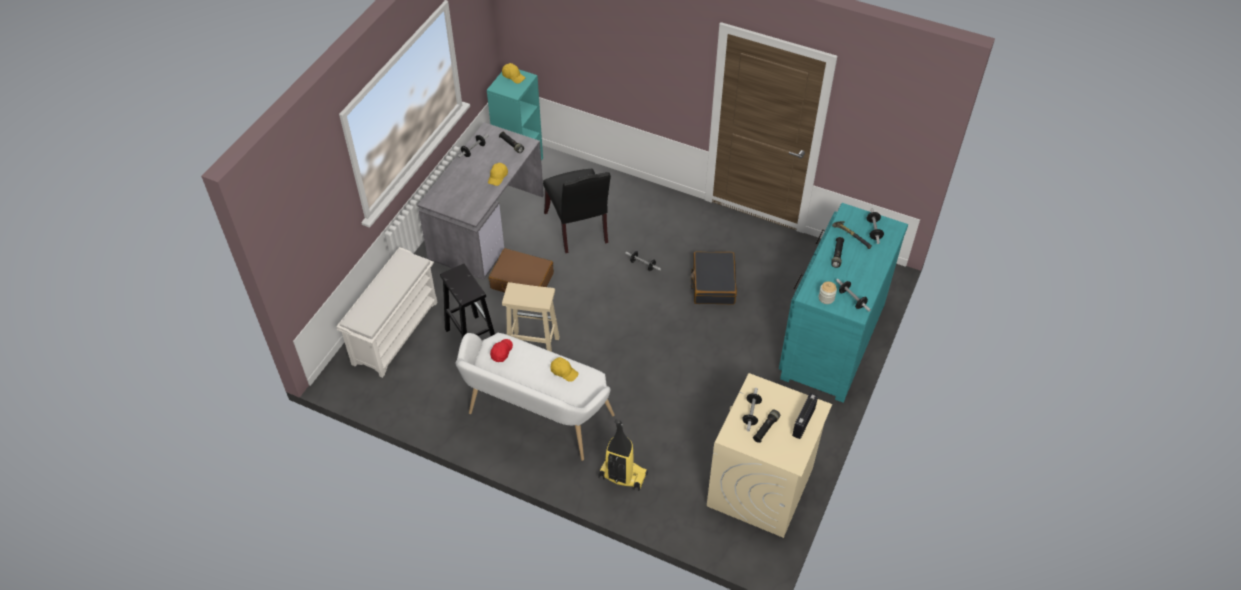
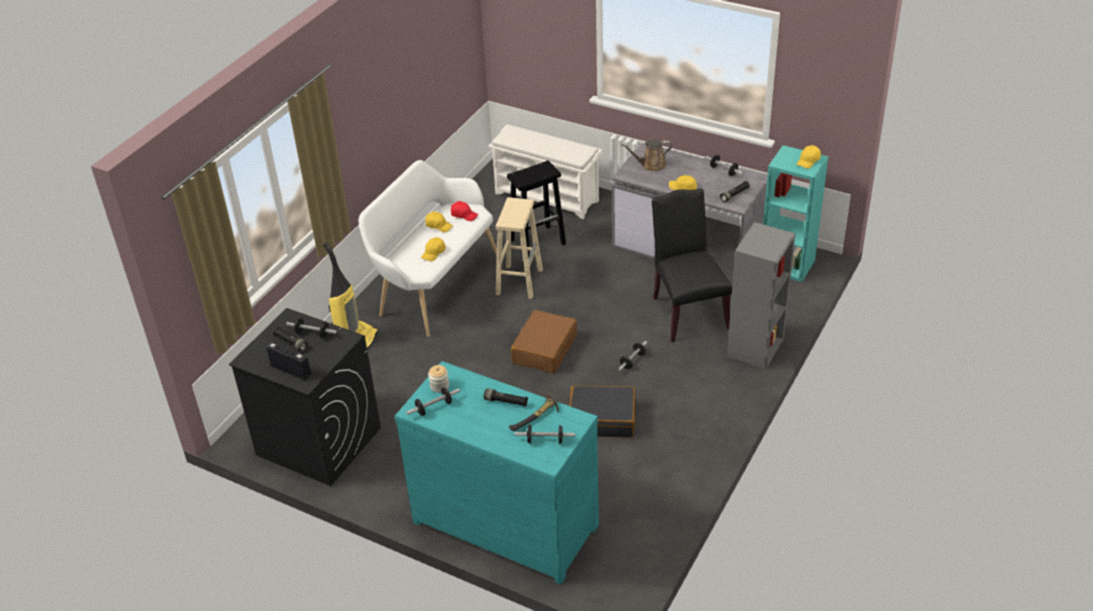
camera: 95 degrees right, 10 degrees down
brown suitcase [489,248,554,292] -> brown suitcase moved to [511,310,577,373]
black chair [543,169,611,253] -> black chair turned 90 degrees clockwise [652,189,732,342]
beige washing machine [707,373,832,538] -> black washing machine [229,308,381,486]
none -> yellow cap [425,211,453,232]
none -> brown watering can [621,139,672,171]
none -> grey bookcase [727,222,796,369]

